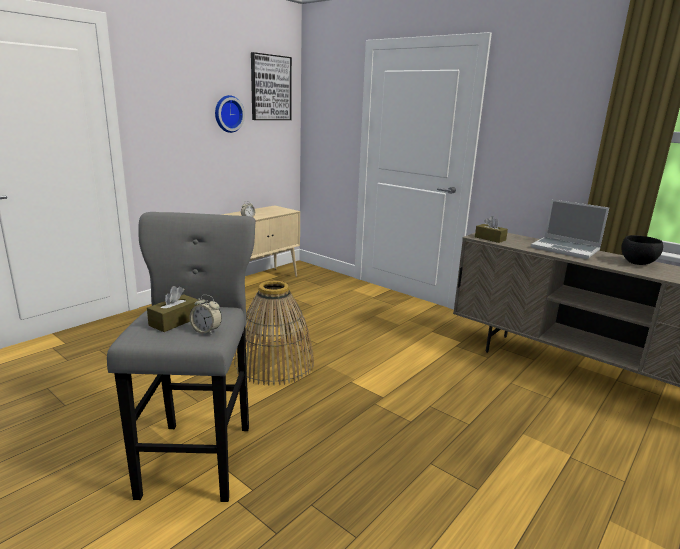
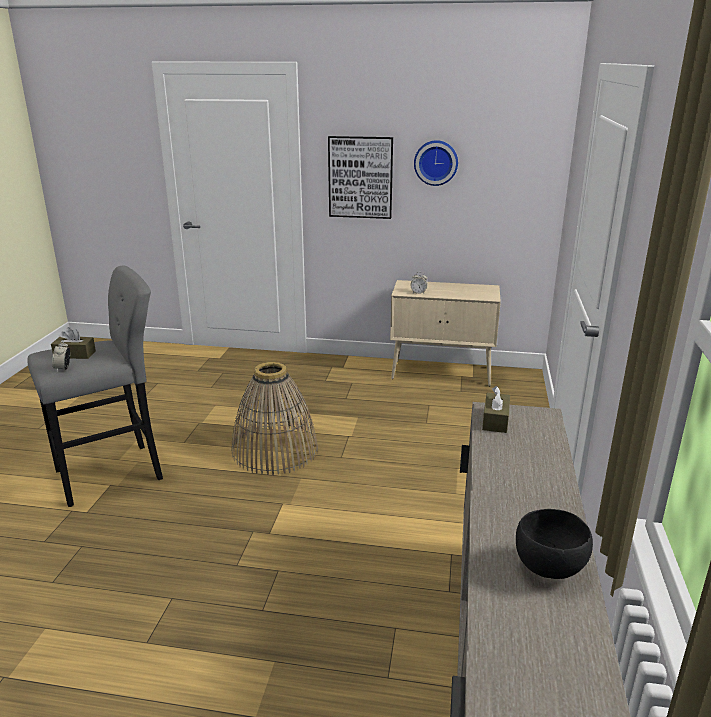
camera: 60 degrees right, 5 degrees up
picture [251,52,292,120] -> picture moved to [328,136,393,219]
laptop [531,199,609,259] -> none

